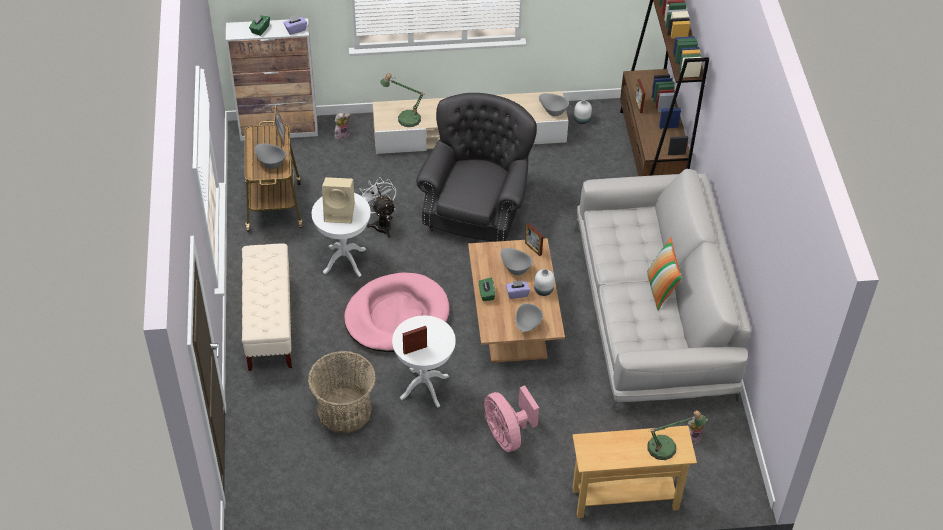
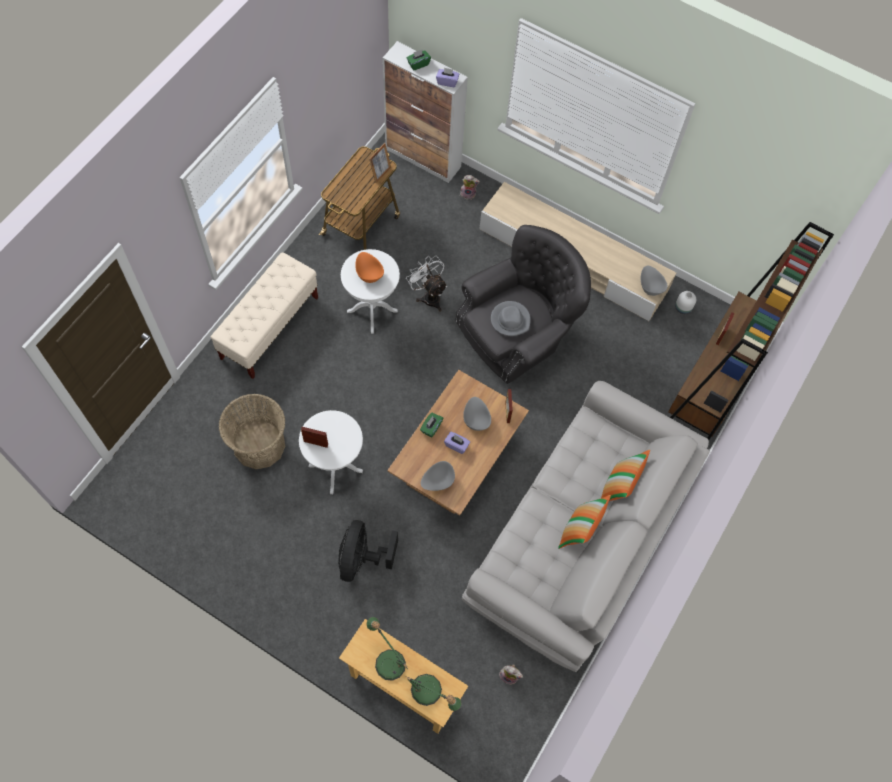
camera: 35 degrees right, 15 degrees up
grey bowl [255,143,286,169] -> none
beige speaker [322,177,355,223] -> orange bowl [355,252,384,283]
pink dog bed [344,273,449,352] -> none
white fan [360,177,396,238] -> white fan turned 45 degrees counterclockwise [407,256,447,312]
table lamp [380,73,424,127] -> table lamp moved to [366,617,408,681]
pink fan [484,385,539,452] -> black fan [338,520,398,582]
white vase [534,269,555,296] -> none
none -> grey hat [491,301,531,336]
none -> pillow [601,450,650,501]

